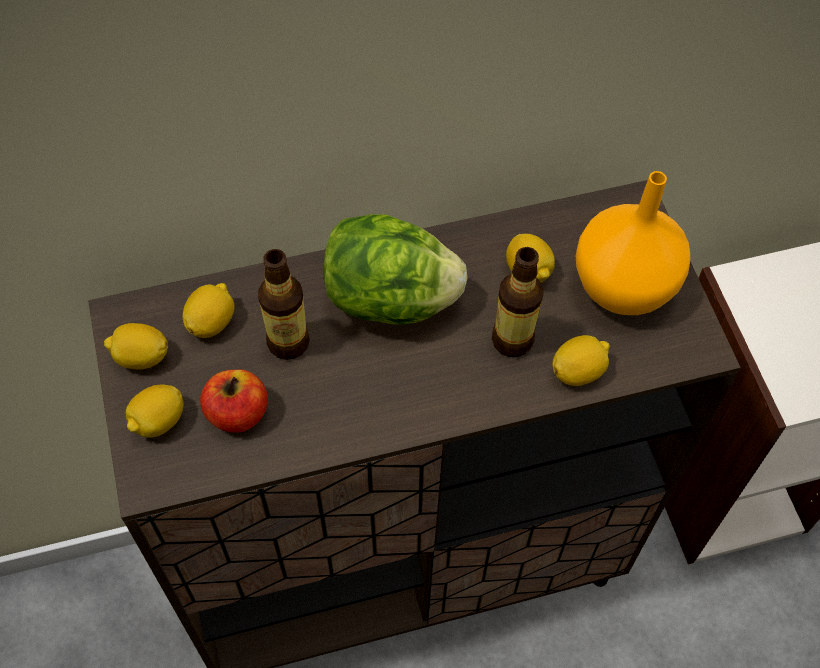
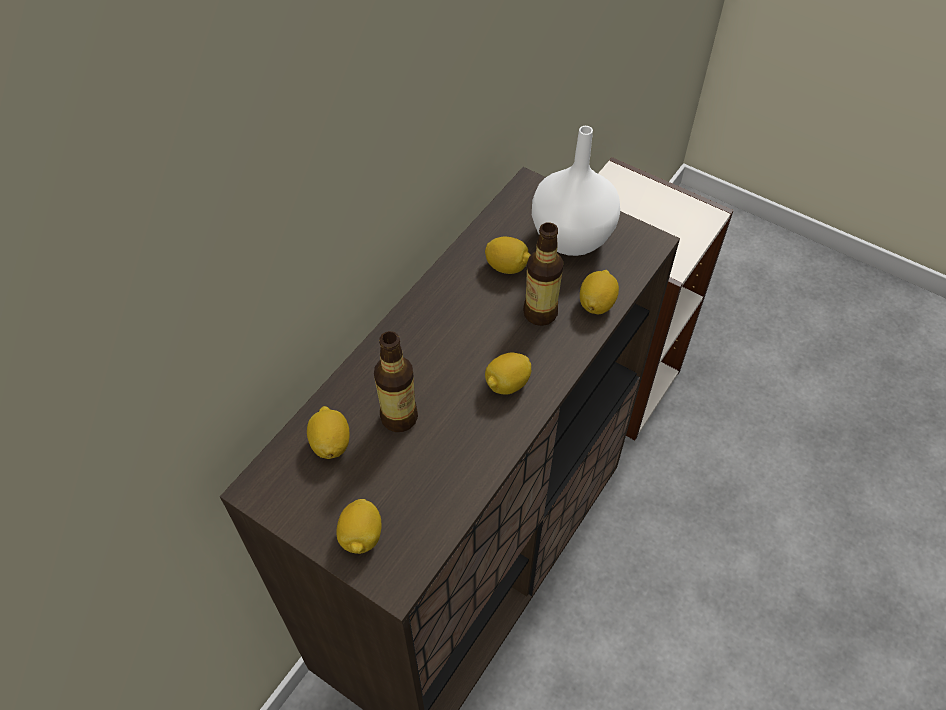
camera: 40 degrees left, 5 degrees down
lemon [104,323,168,369] -> lemon moved to [485,353,531,395]
apple [200,369,268,433] -> none
lettuce [324,214,468,325] -> none
orange vase [576,171,690,315] -> white vase [532,126,620,256]

